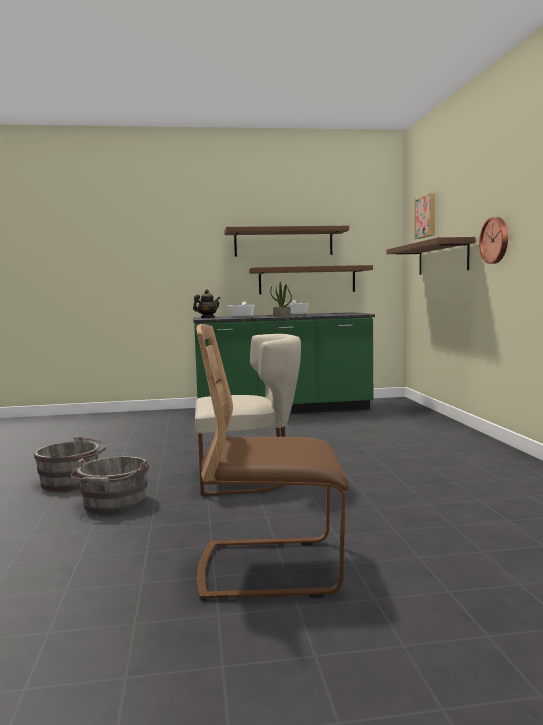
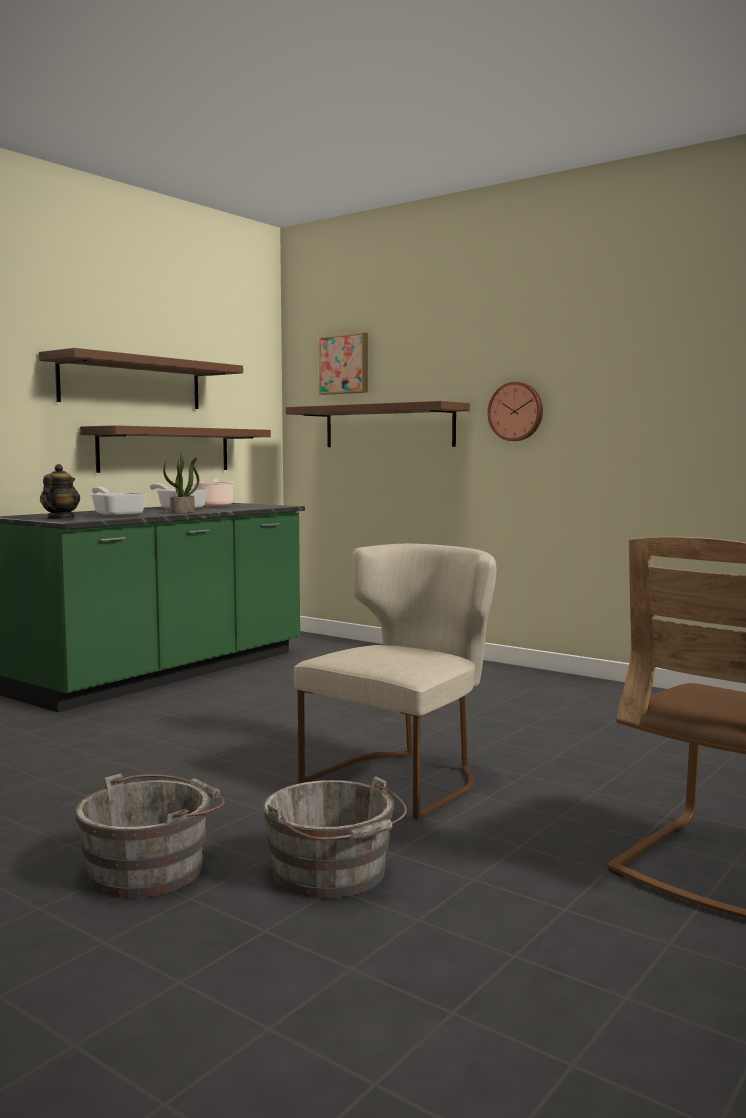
camera: 45 degrees left, 0 degrees up
none -> cooking pot [192,479,234,507]

